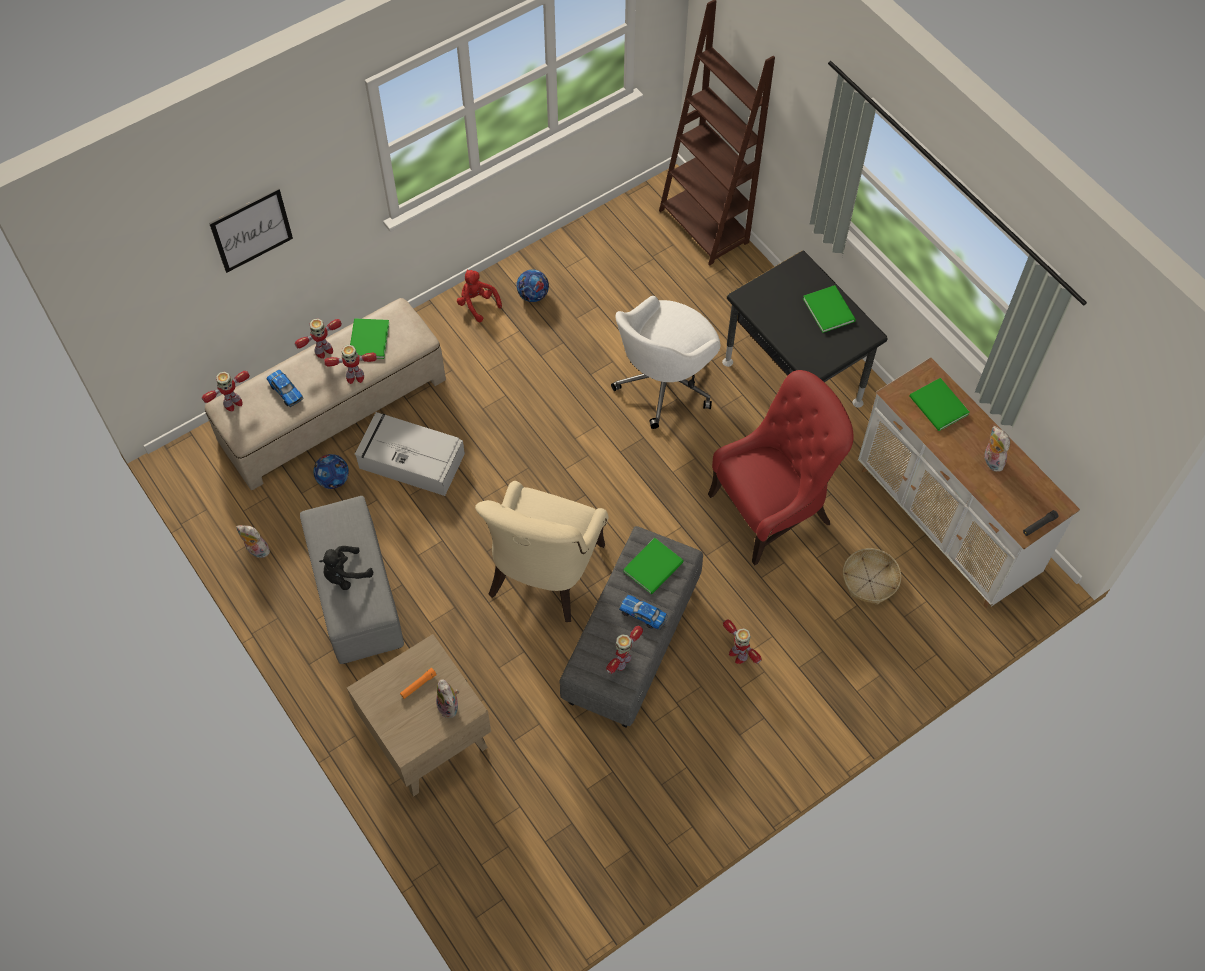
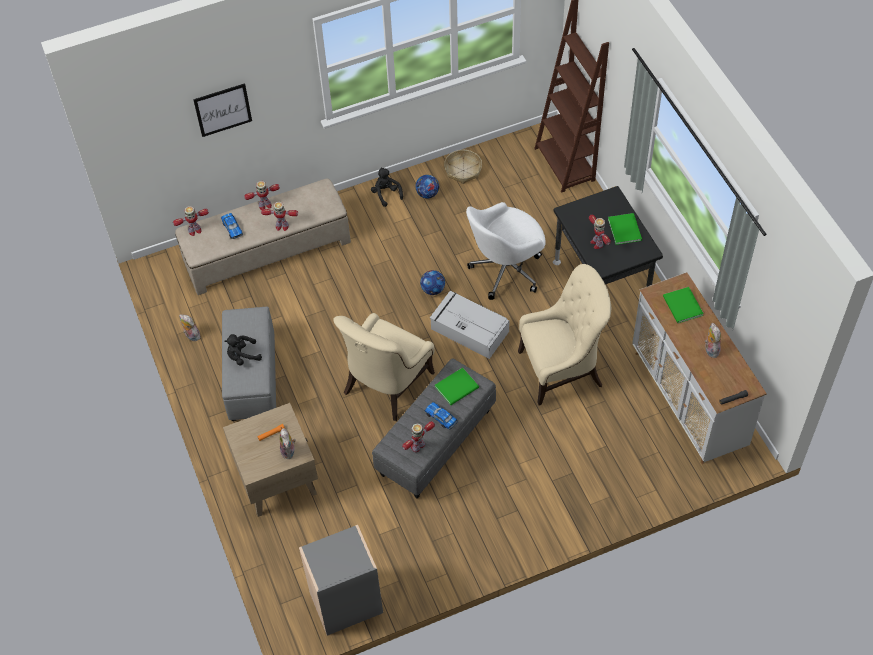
camera: 15 degrees right, 5 degrees down
football [314,454,349,489] -> football moved to [420,270,445,295]
green book [350,318,389,359] -> none
grey storage box [355,412,465,496] -> grey storage box moved to [430,291,509,359]
red plush toy [457,269,502,322] -> black plush toy [371,167,403,207]
red chair [708,370,854,566] -> beige chair [518,264,611,405]
toy robot [723,620,762,664] -> toy robot moved to [589,215,611,249]
basket [843,548,901,605] -> basket moved to [444,150,482,184]
none -> grey bookcase [299,525,383,636]

